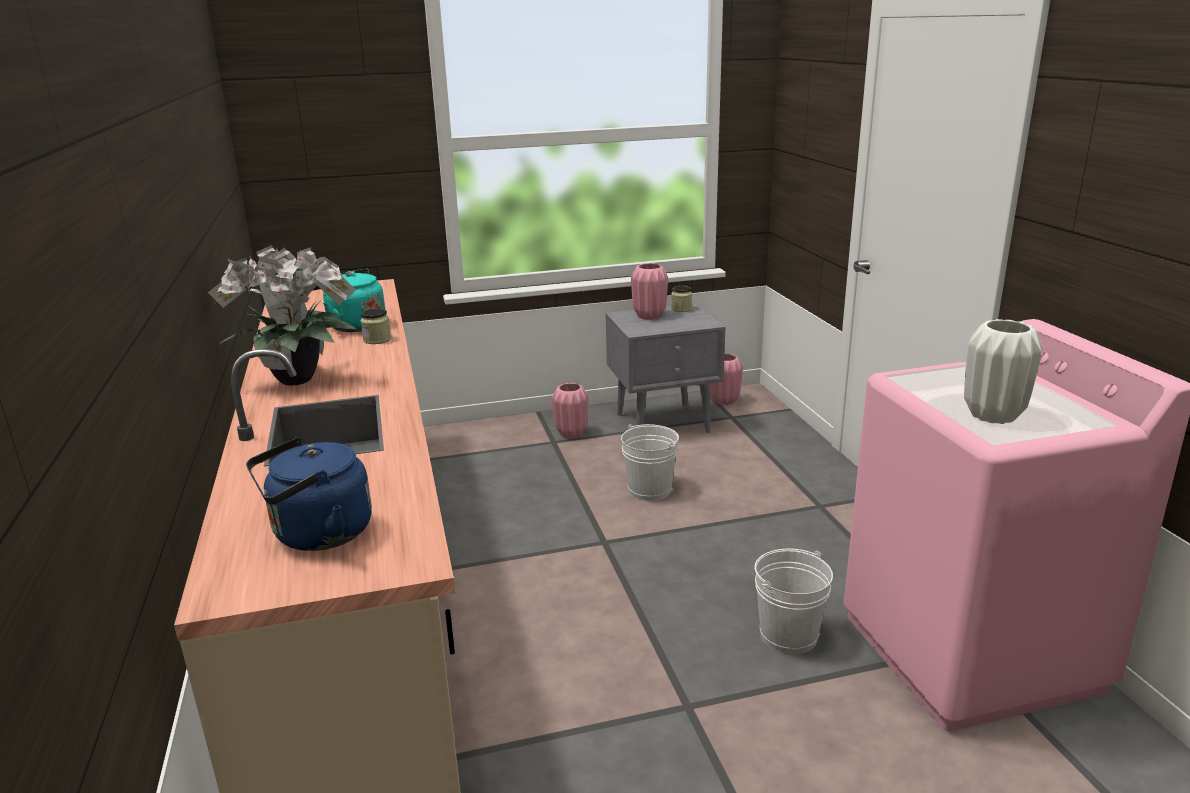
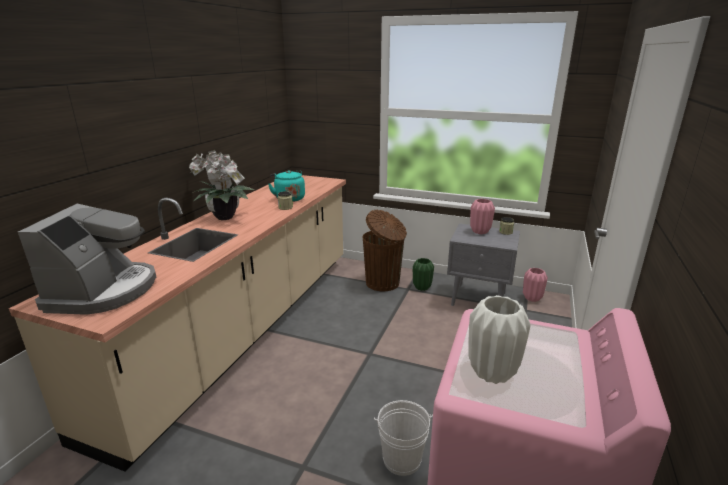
camera: 35 degrees right, 0 degrees up
blue kettle [246,437,372,551] -> coffee machine [18,203,156,315]
pink vase [552,383,588,438] -> green vase [413,258,434,291]
white bucket [621,424,679,501] -> none
none -> brown trash can [363,210,407,291]

